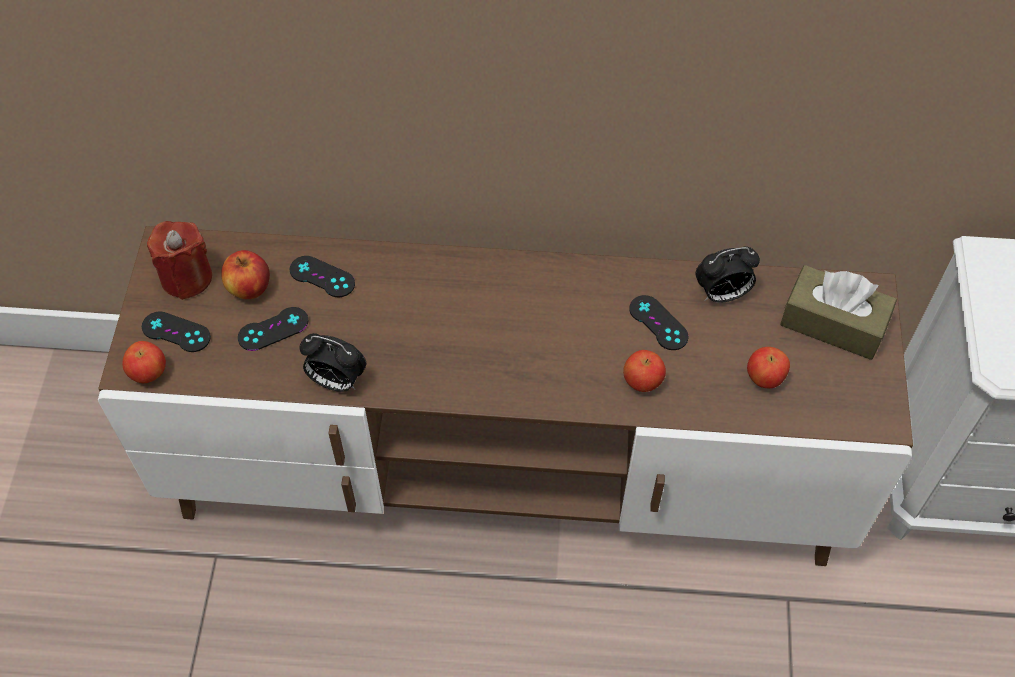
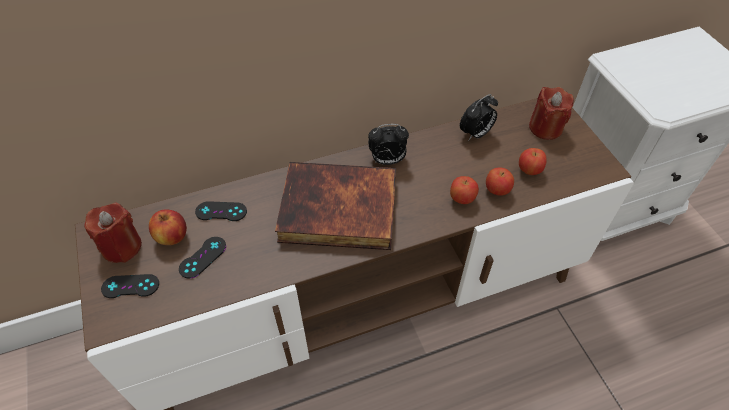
camera: 25 degrees left, 5 degrees down
apple [122,341,166,383] -> apple moved to [486,168,514,196]
alarm clock [300,333,366,392] -> alarm clock moved to [368,124,409,165]
black game controller [629,295,689,350] -> none
brown tissue box [780,265,897,360] -> red candle [529,87,574,140]
none -> book [275,162,396,250]

